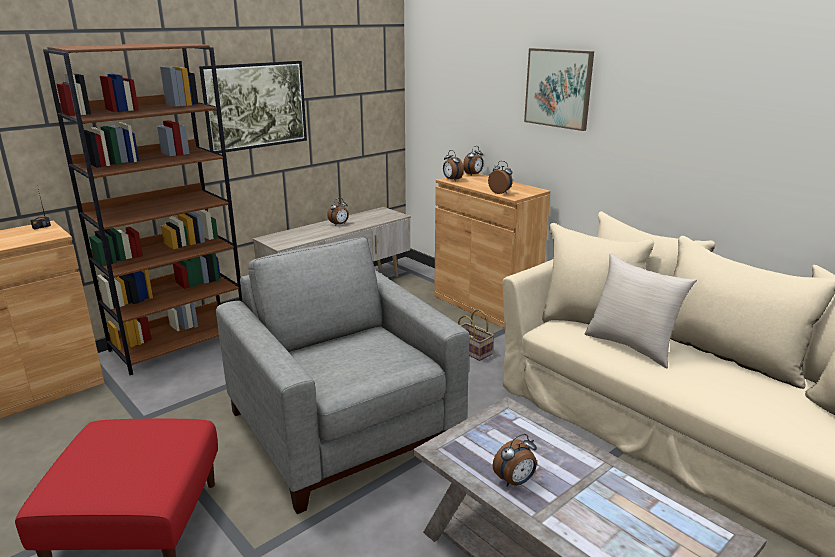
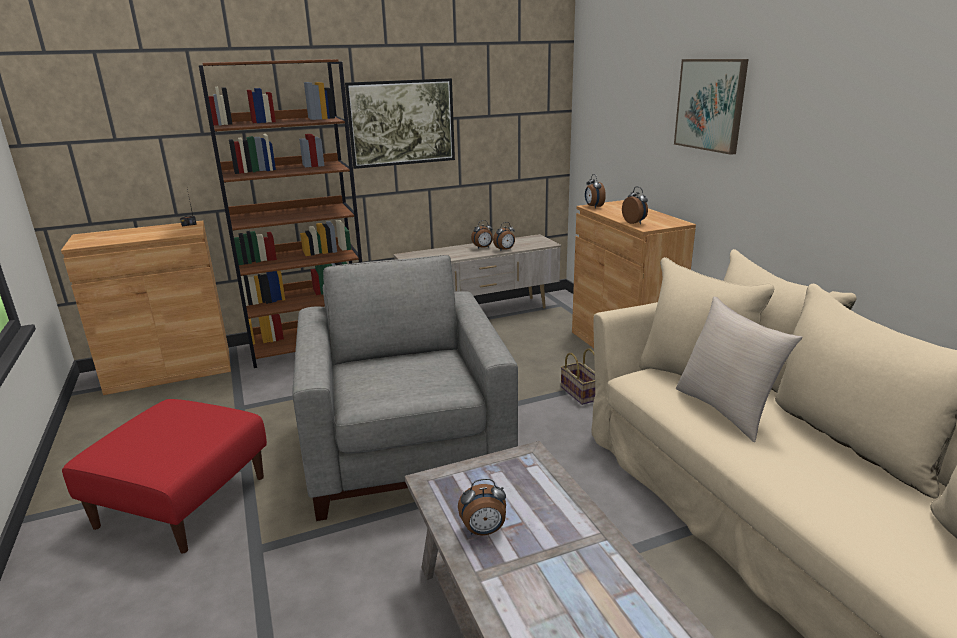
camera: 20 degrees right, 0 degrees up
alarm clock [463,146,483,175] -> alarm clock moved to [493,222,515,251]

